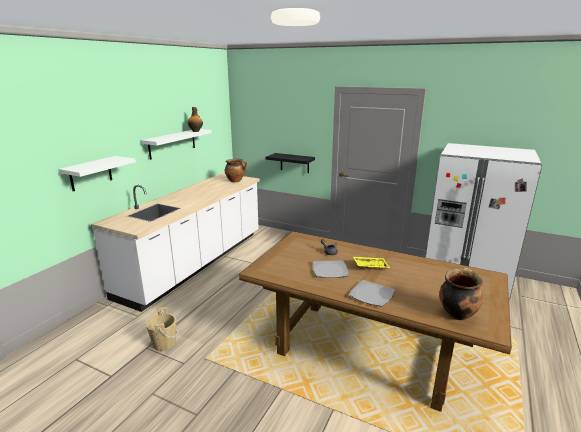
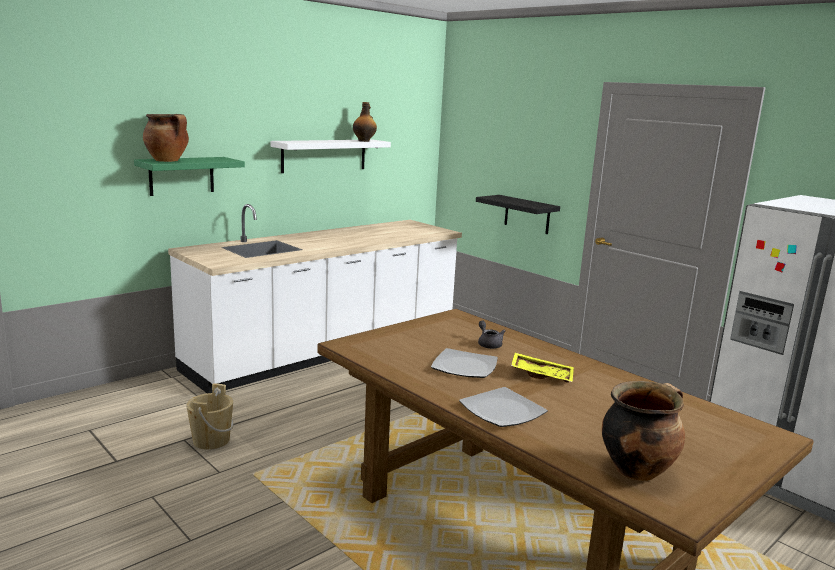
camera: 20 degrees right, 5 degrees down
white shelf [58,156,136,191] -> green shelf [134,157,245,196]
cooking pot [225,159,247,182] -> cooking pot moved to [143,114,189,162]

